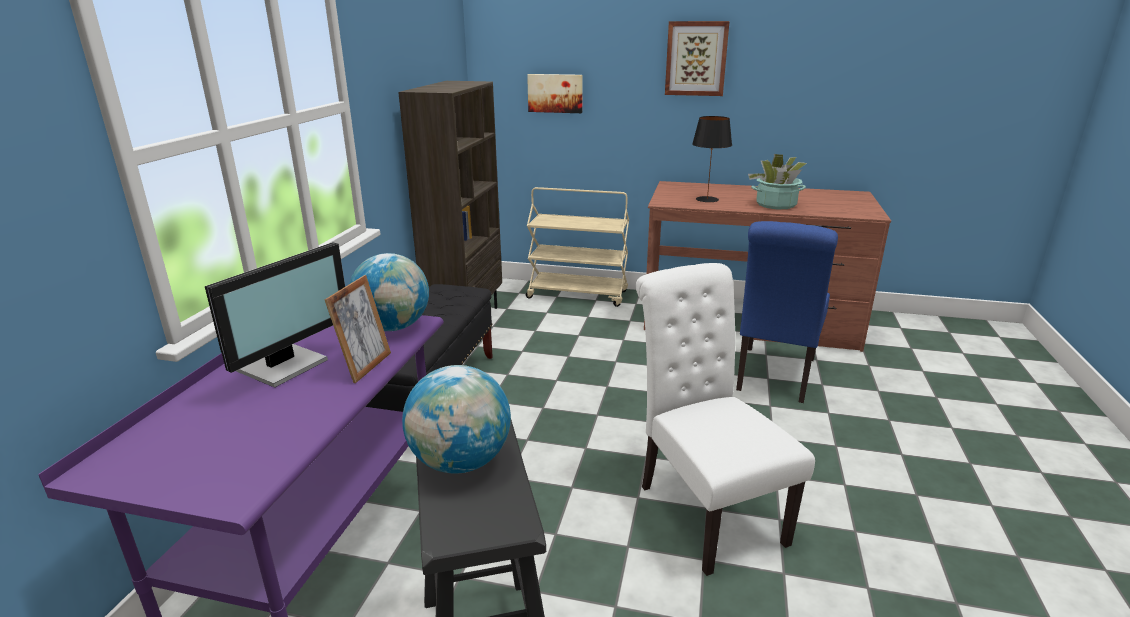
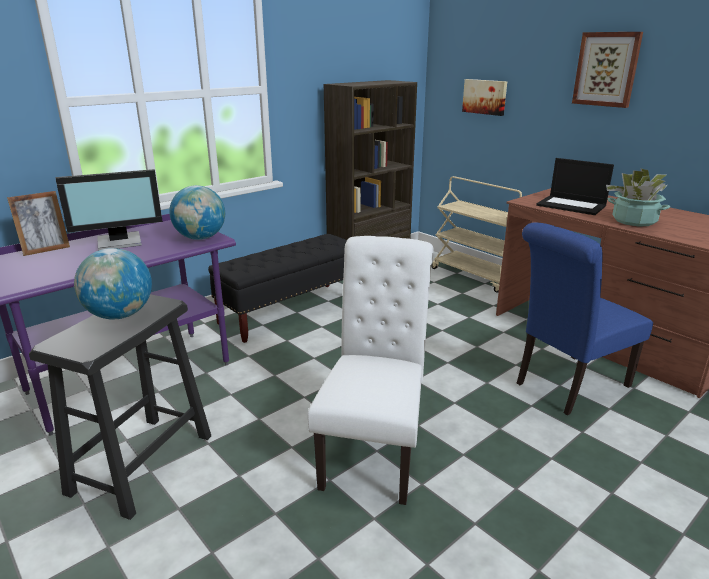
camera: 35 degrees right, 0 degrees up
picture frame [325,275,391,383] -> picture frame moved to [7,191,70,256]
black table lamp [692,116,732,202] -> laptop [536,158,614,215]

